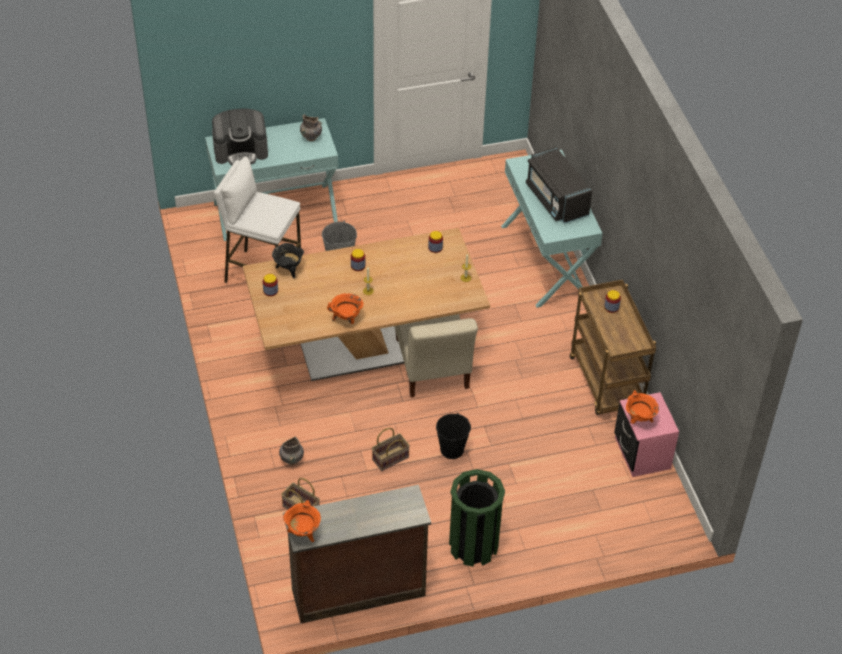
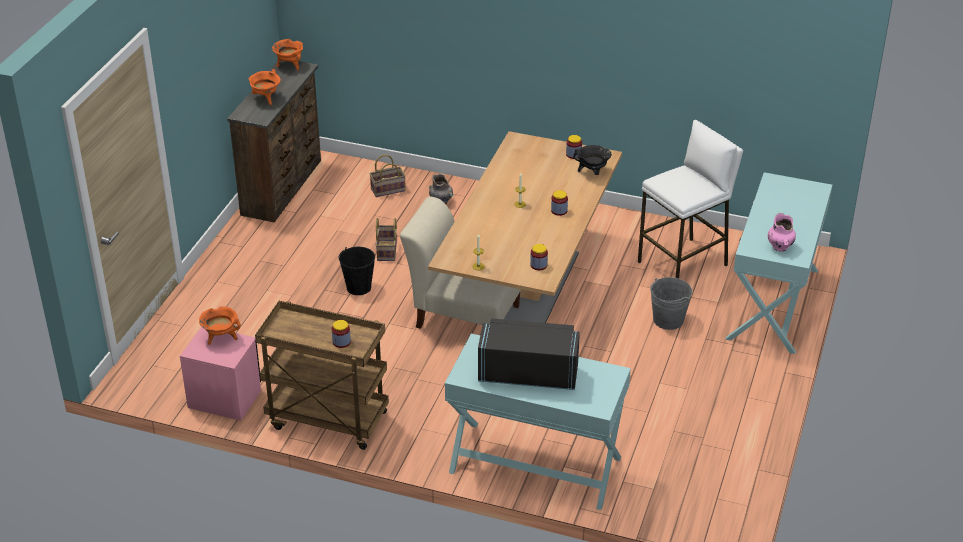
camera: 125 degrees right, 10 degrees down
coffee machine [212,108,268,165] -> none
grey vase [300,114,322,141] -> pink vase [768,213,796,252]
orange cooking pot [327,293,363,324] -> orange cooking pot moved to [248,69,281,105]
green trash can [449,469,505,567] -> none

